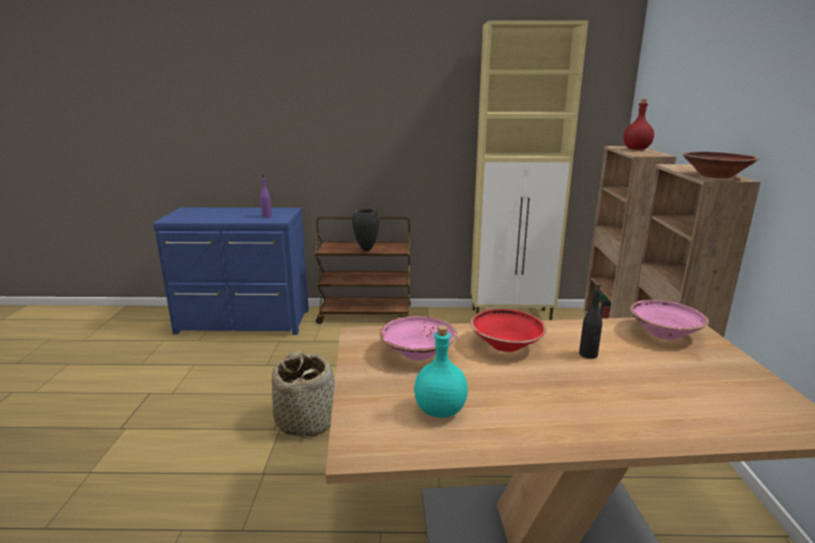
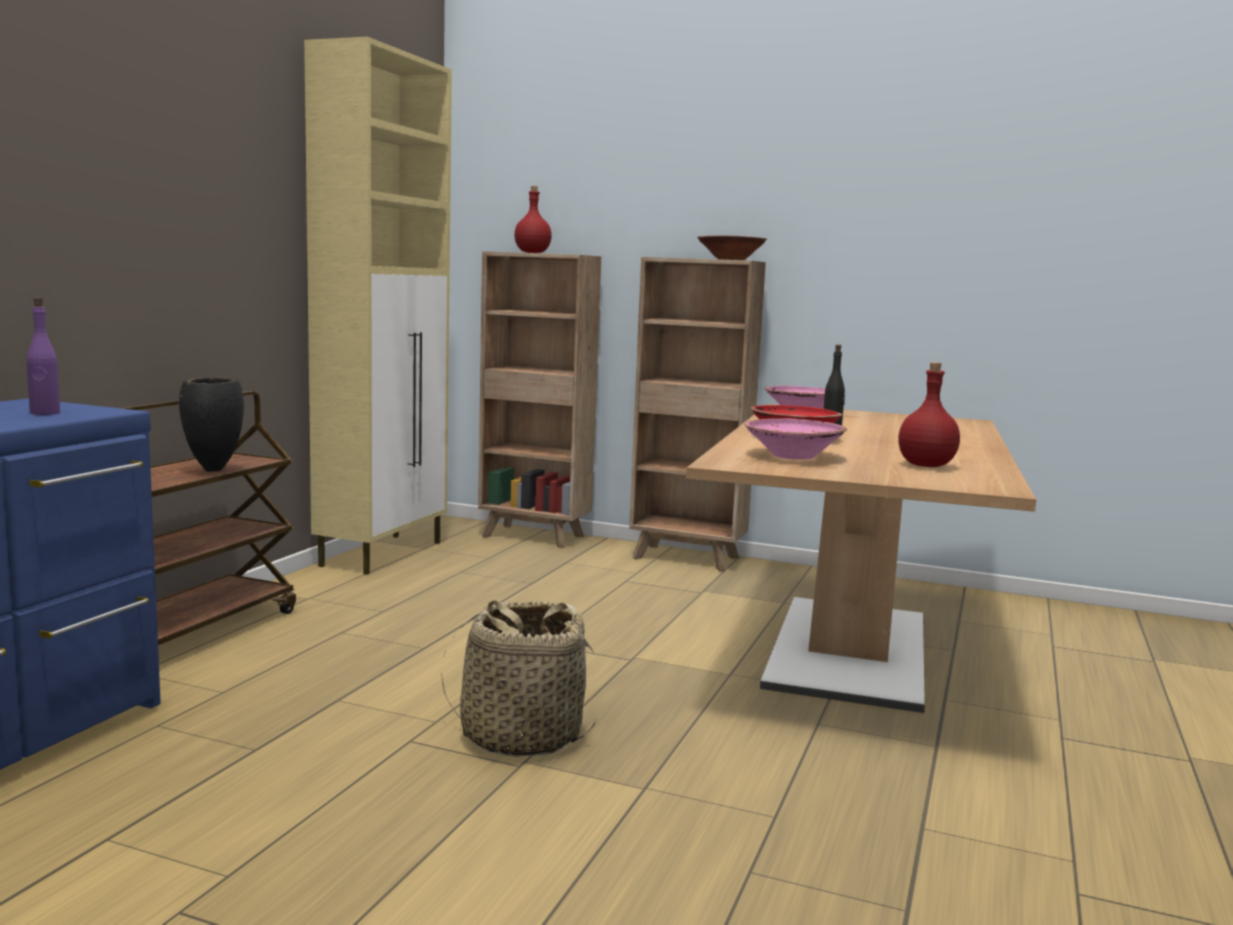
camera: 70 degrees left, 10 degrees down
turquoise bottle [414,325,468,418] -> red bottle [898,362,960,467]

